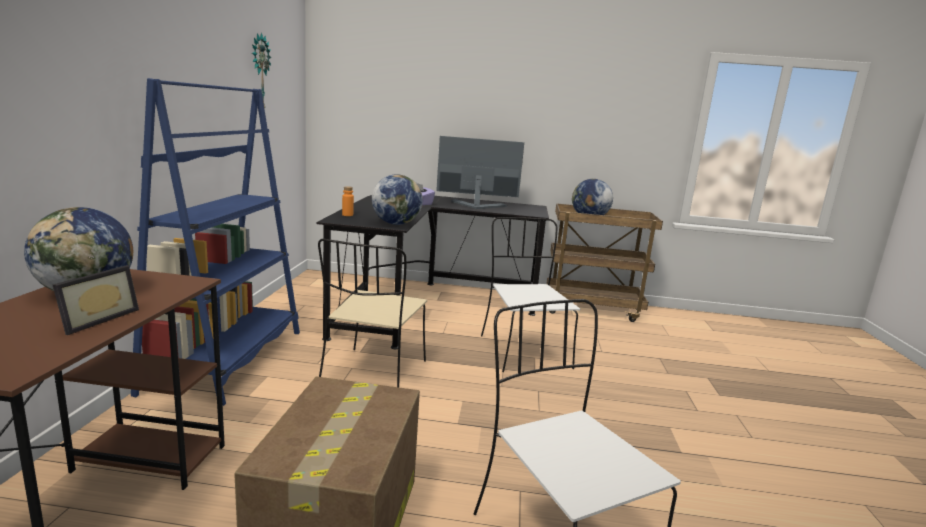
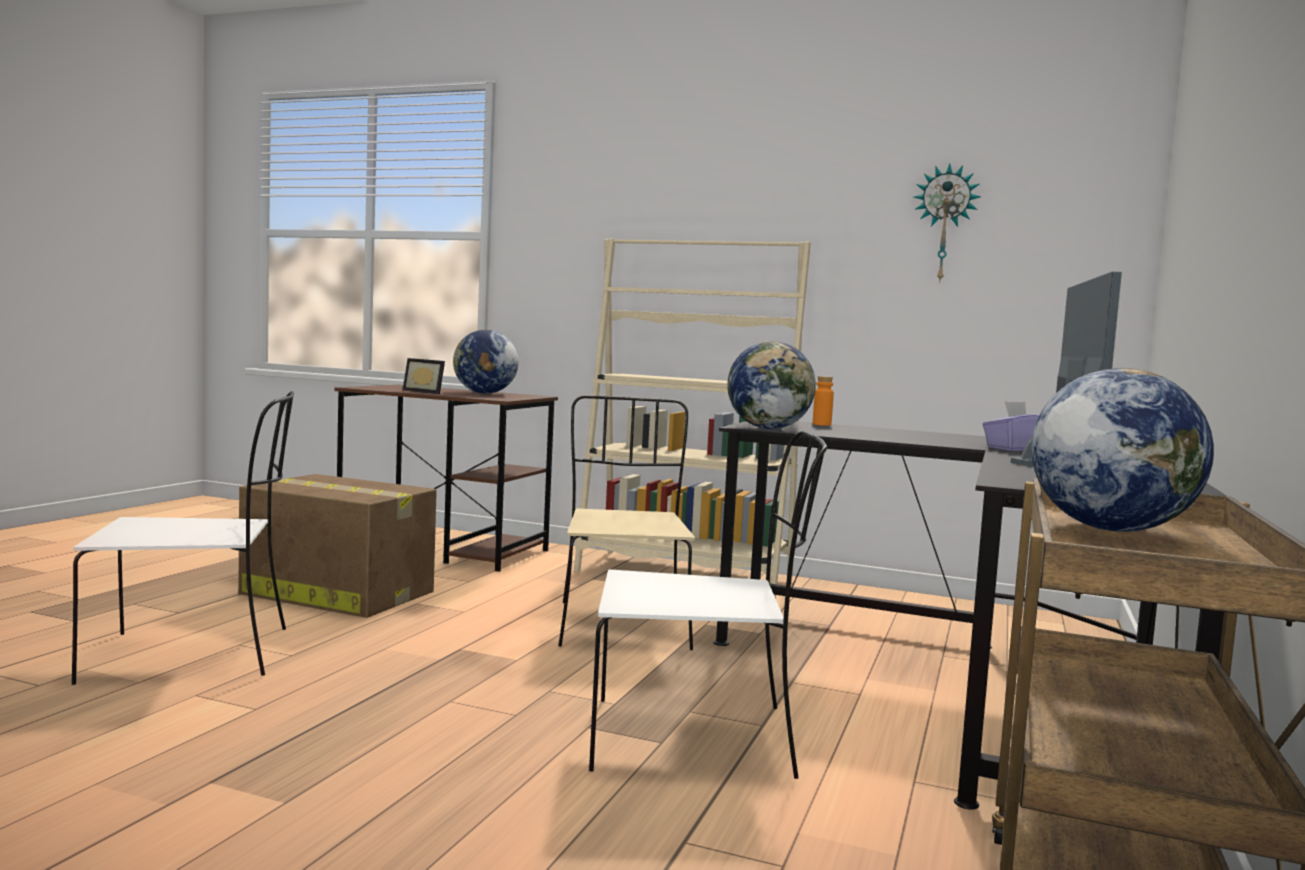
camera: 105 degrees right, 10 degrees down
blue bookcase [131,78,300,406] -> beige bookcase [574,238,811,599]
beige chair [318,239,427,387] -> beige chair turned 60 degrees clockwise [558,395,695,650]

